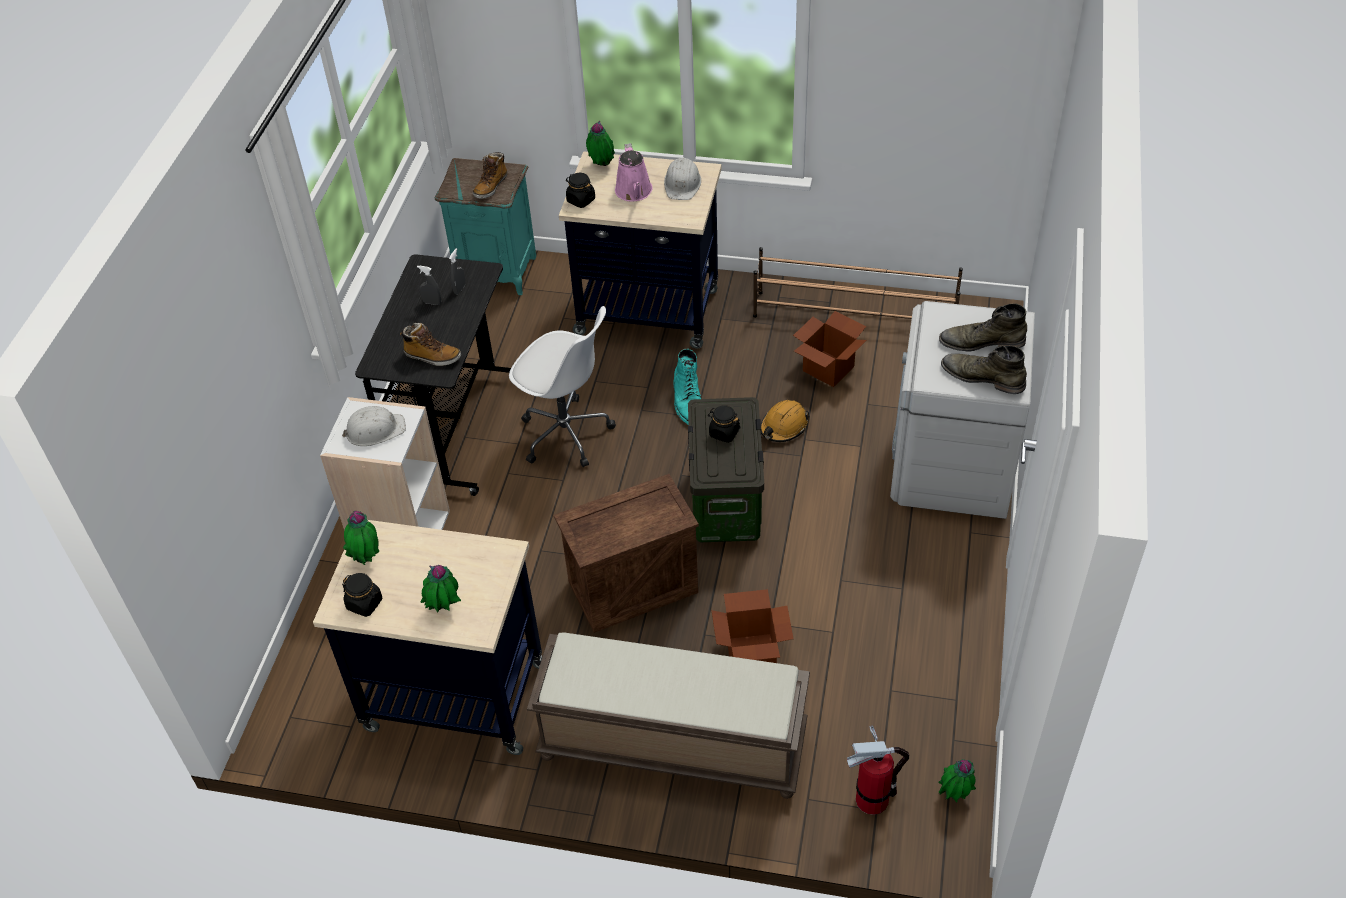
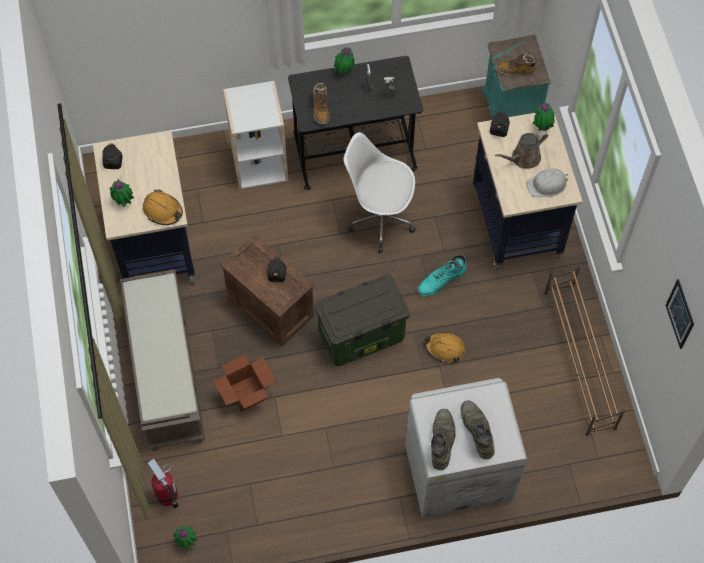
camera: 65 degrees right, 15 degrees up
white hard hat [341,406,406,446] -> none
potted plant [343,511,379,565] -> potted plant moved to [334,47,356,75]
white office chair [509,306,616,467] -> white office chair turned 105 degrees clockwise [343,132,416,253]
pink watering can [615,143,653,202] -> brown watering can [495,131,548,169]
black jar [708,405,740,443] -> black jar moved to [267,257,286,282]
cardboard box [793,311,867,387] -> none
none -> orange hard hat [143,189,183,225]
none -> picture [666,279,694,349]

